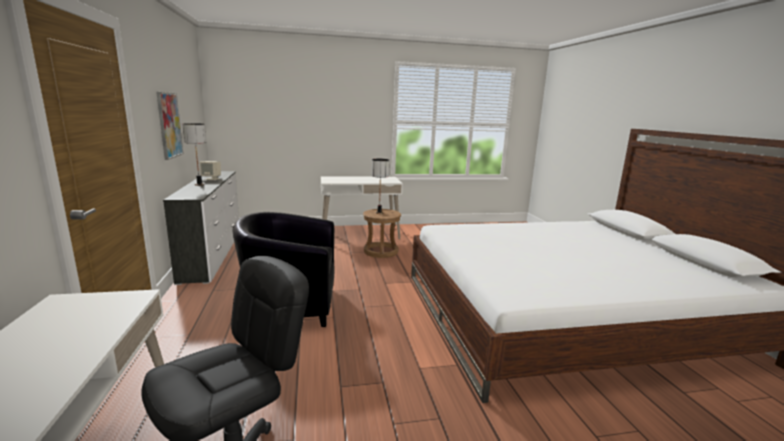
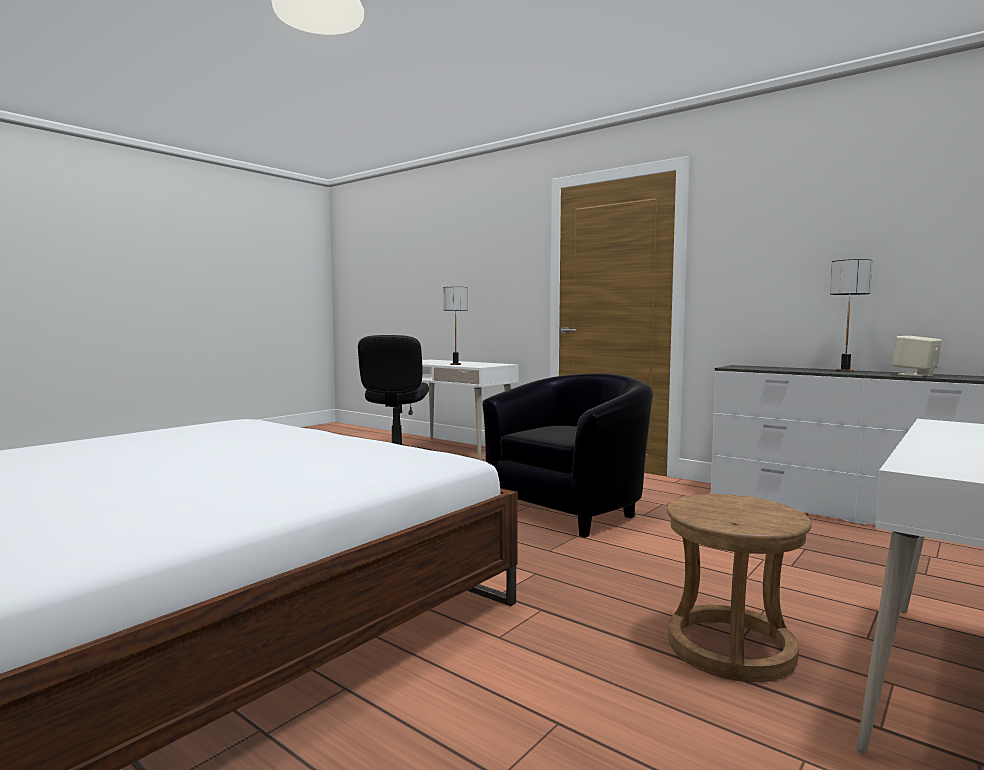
camera: 140 degrees right, 10 degrees down
picture [156,92,183,160] -> none
table lamp [372,159,390,214] -> table lamp moved to [443,287,468,365]

